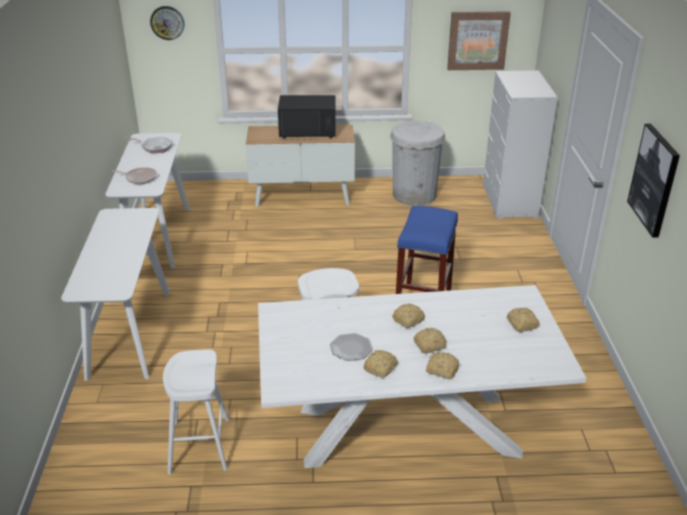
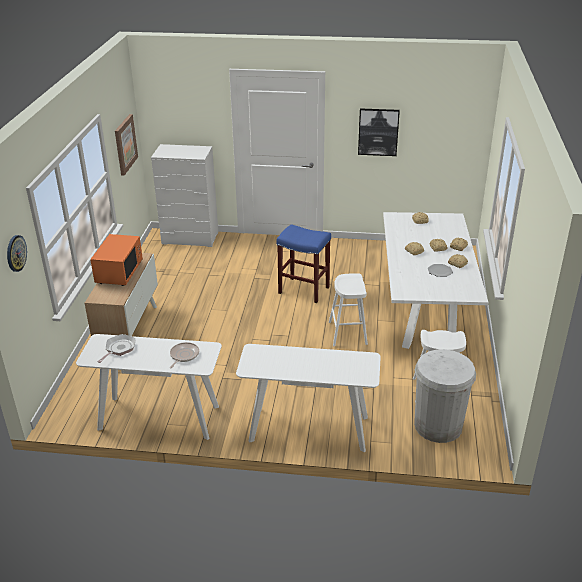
camera: 80 degrees left, 0 degrees up
black microwave [278,95,336,138] -> orange microwave [90,234,143,286]
white trash can [390,121,445,206] -> white trash can moved to [414,349,476,443]

